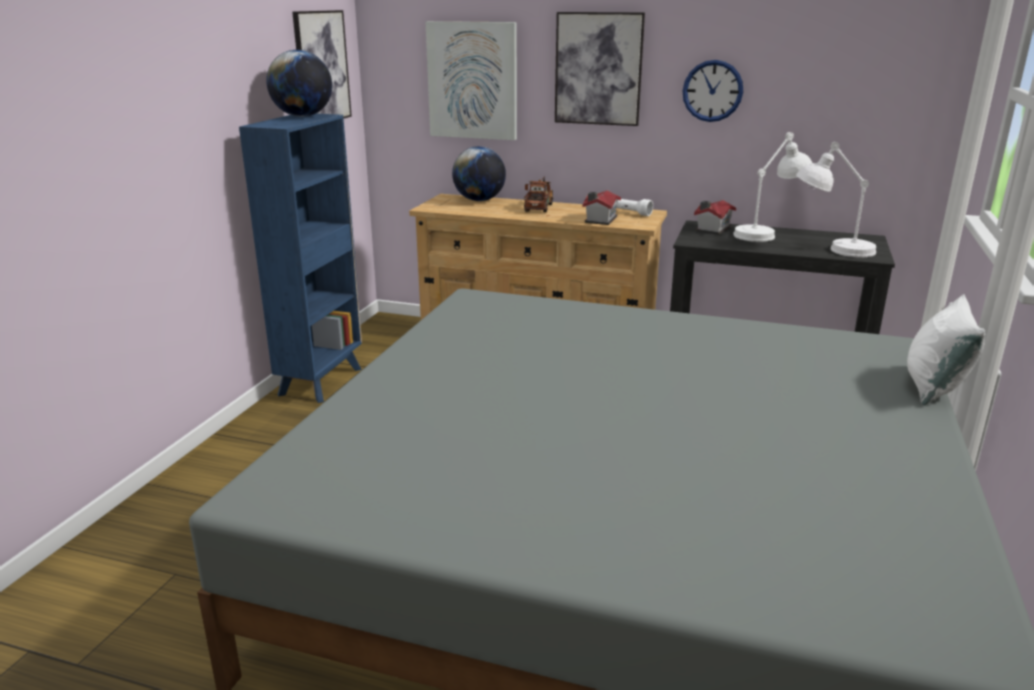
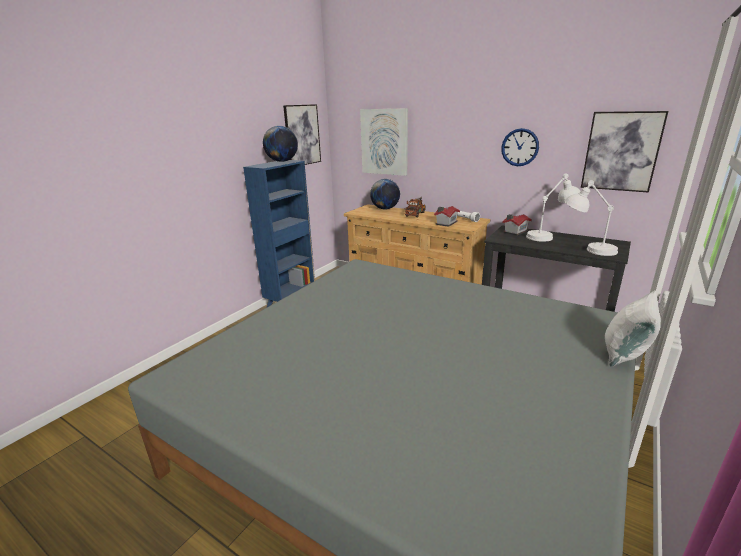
camera: 15 degrees right, 0 degrees up
picture [555,12,645,126] -> picture moved to [581,111,668,193]

